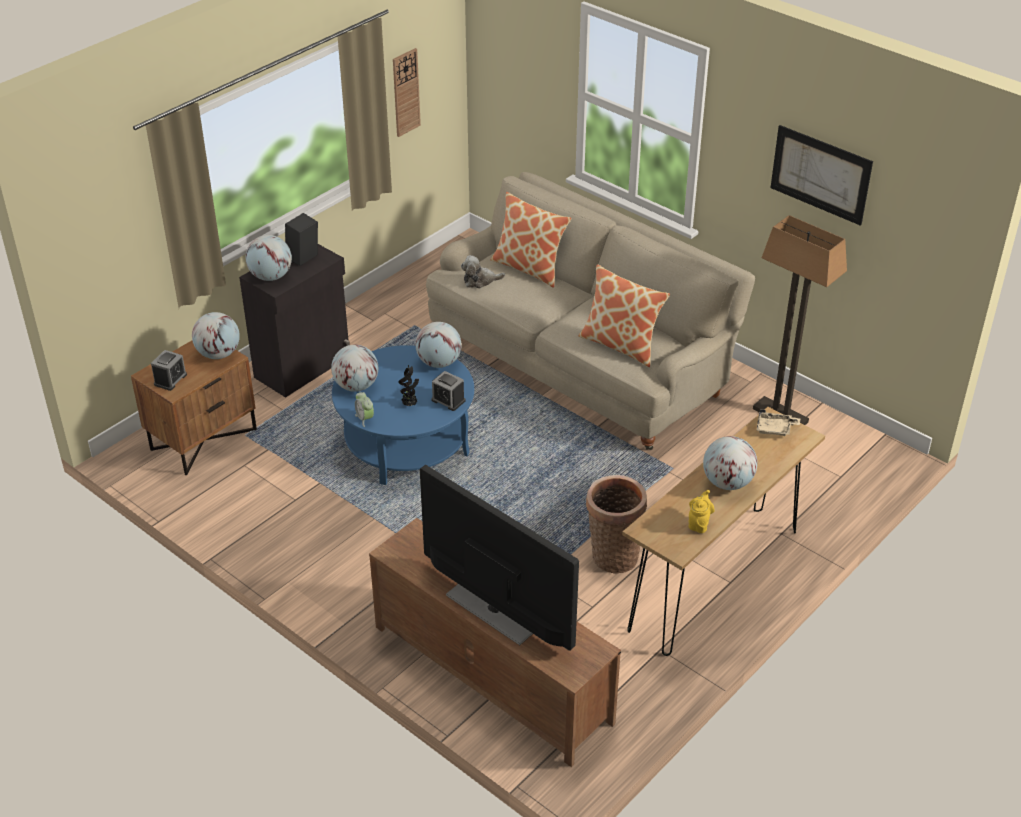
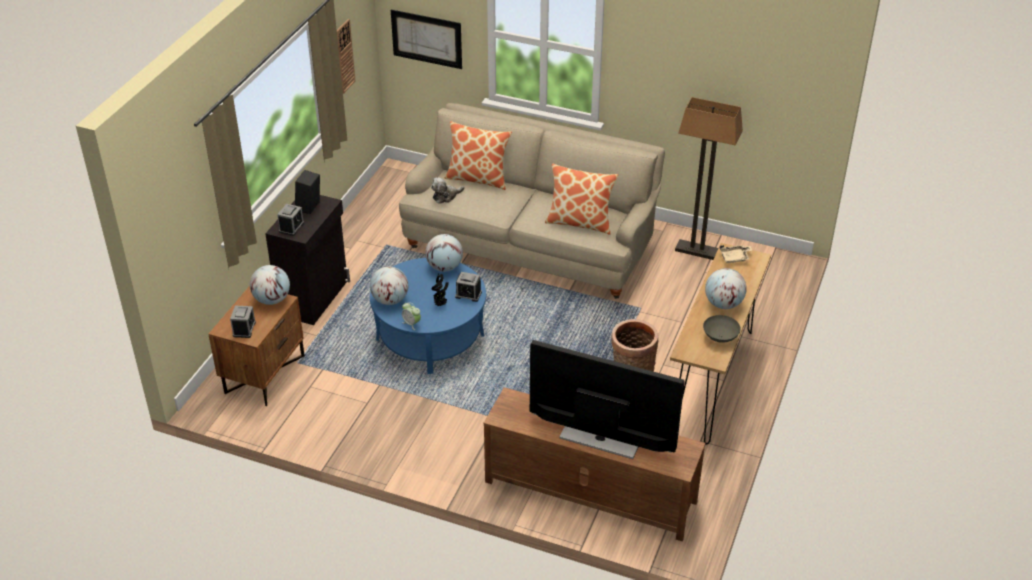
camera: 20 degrees left, 0 degrees up
globe [246,235,292,281] -> alarm clock [277,204,304,236]
yellow teapot [689,490,715,533] -> grey bowl [703,315,741,343]
picture [771,125,873,226] -> picture moved to [391,10,462,69]

